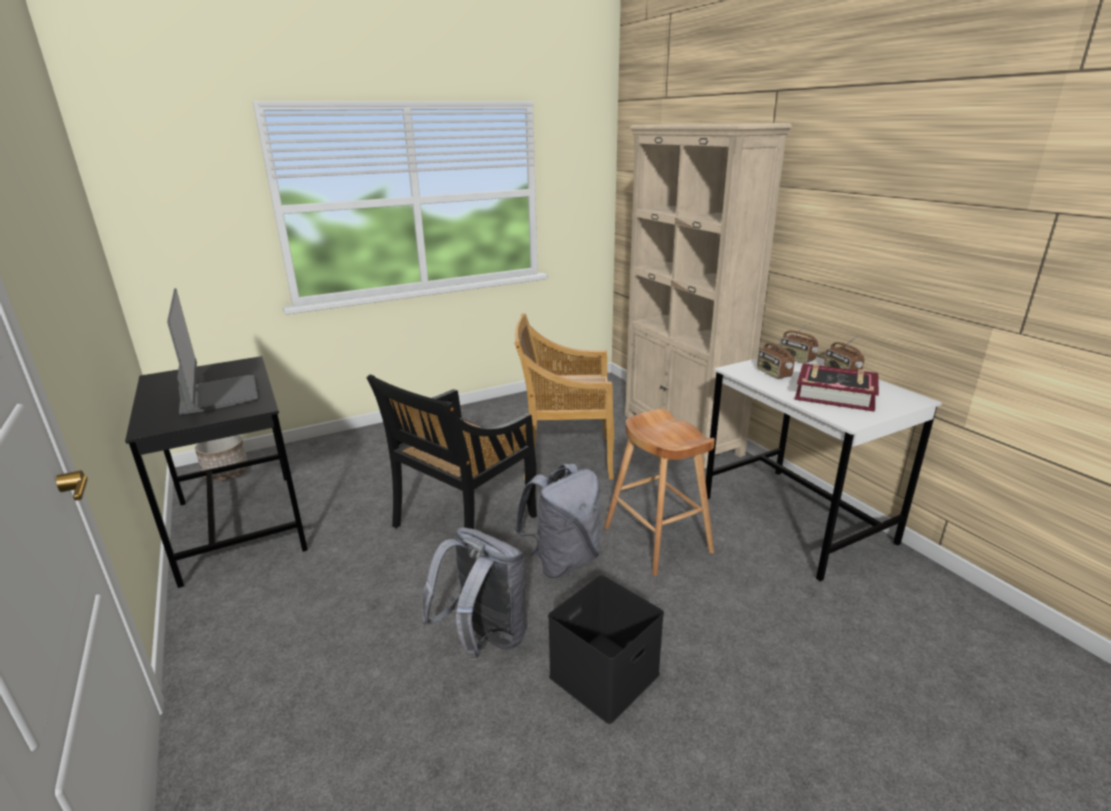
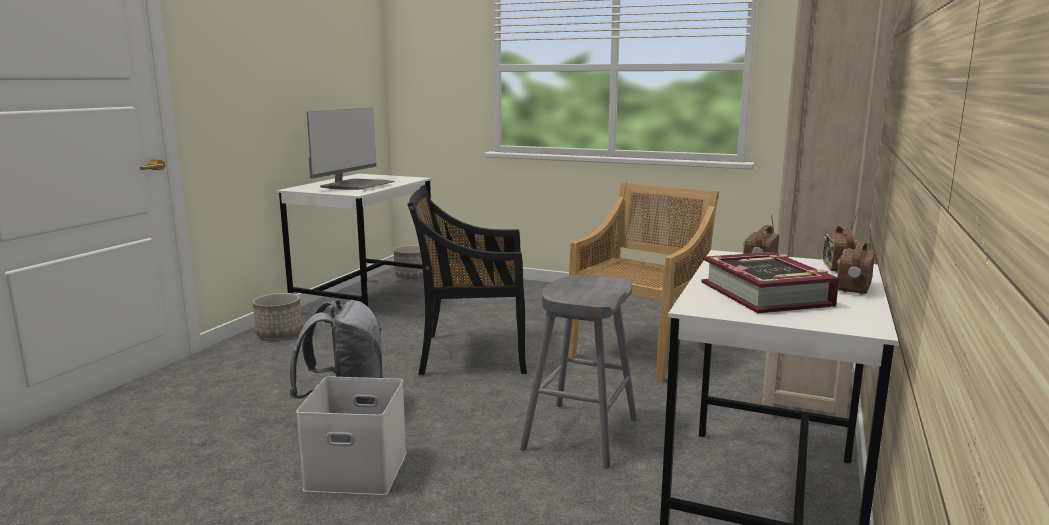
camera: 50 degrees right, 10 degrees down
black desk [125,356,308,588] -> white desk [276,174,432,307]
beige chair [514,313,614,480] -> beige chair turned 75 degrees clockwise [568,182,719,383]
grey backpack [514,464,600,578] -> none
black storage box [548,575,664,724] -> white storage box [296,376,407,495]
brown stool [604,409,715,576] -> grey stool [520,275,637,468]
none -> planter [252,293,302,338]

